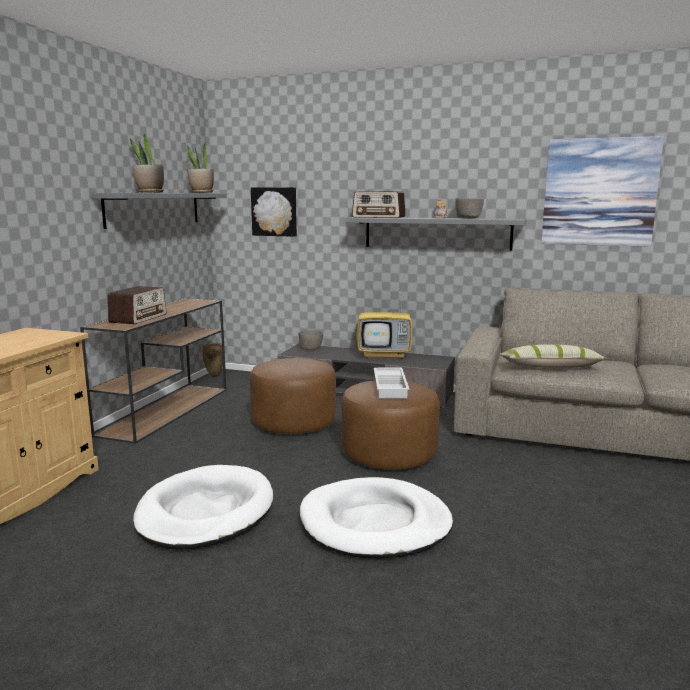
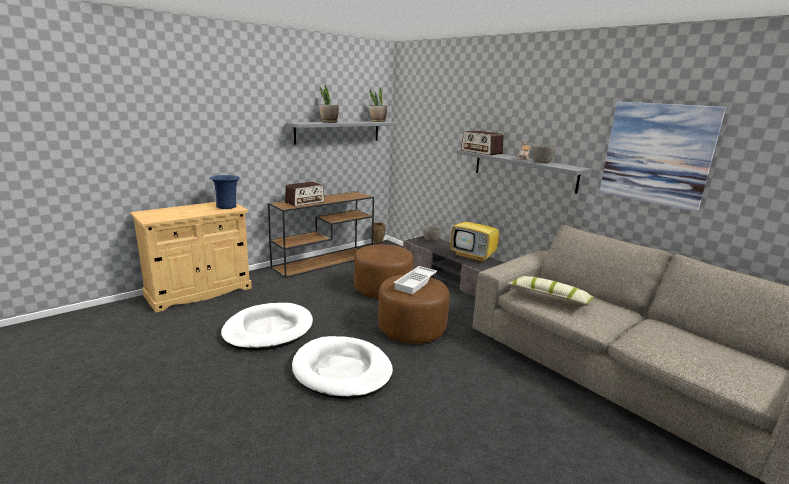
camera: 30 degrees right, 5 degrees up
picture [251,187,297,237] -> none
none -> blue vase [210,175,240,209]

